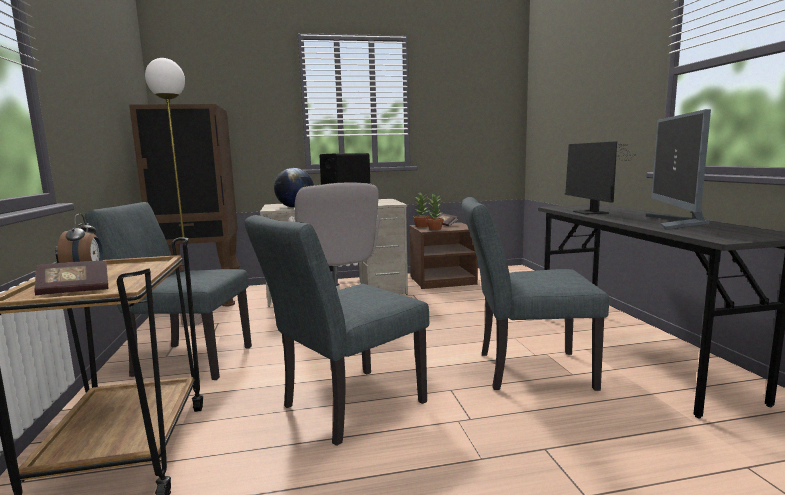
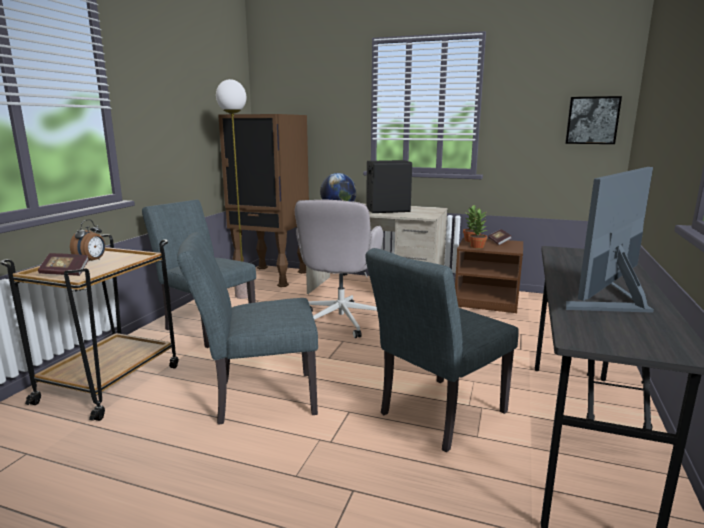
camera: 30 degrees right, 5 degrees up
grey chair [462,197,609,391] -> grey chair turned 75 degrees counterclockwise [365,248,519,452]
monitor [565,141,632,215] -> none
none -> picture [565,96,622,144]

